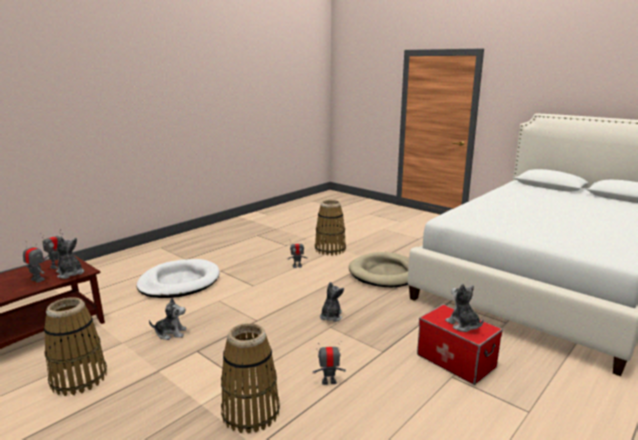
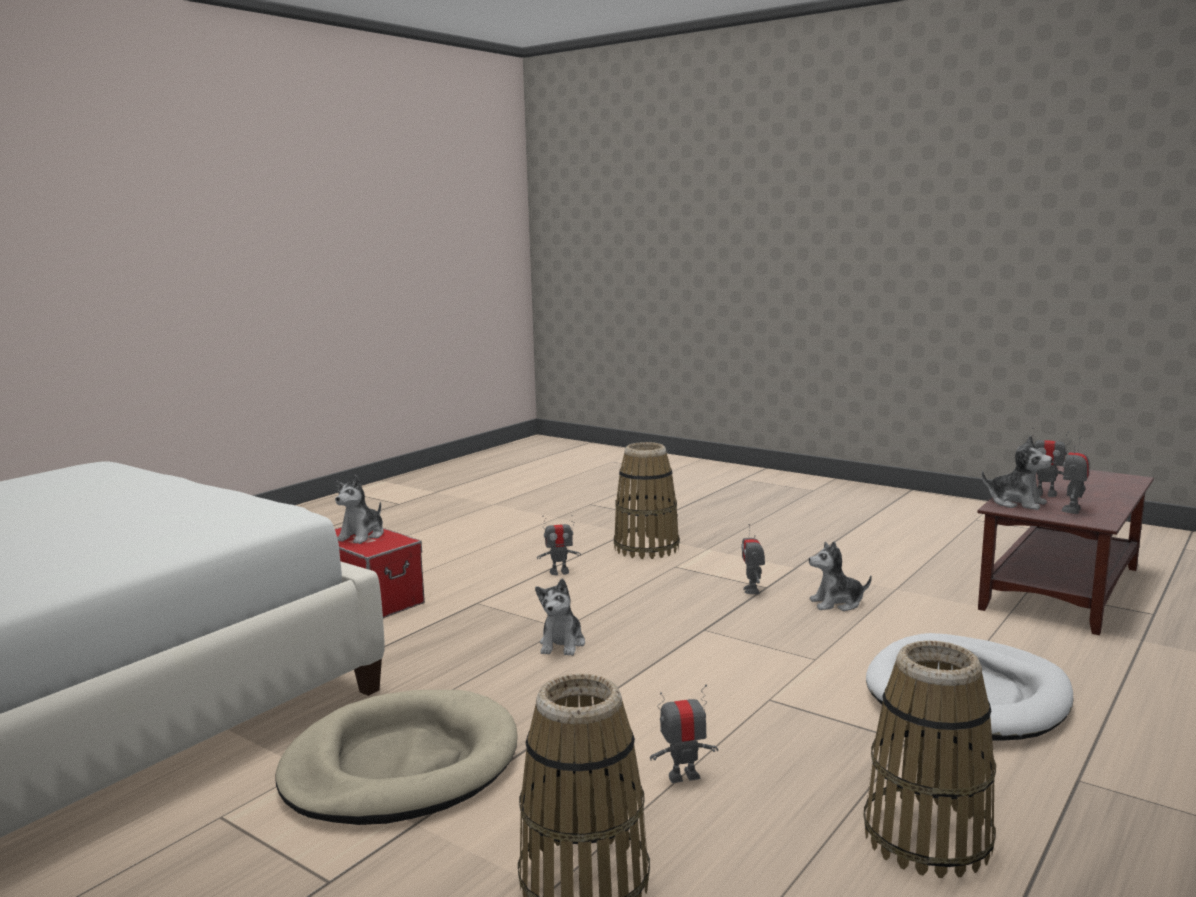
camera: 175 degrees right, 5 degrees down
basket [44,297,107,396] -> basket moved to [864,641,996,878]
plush toy [445,284,484,332] -> plush toy turned 60 degrees clockwise [335,475,384,544]
none -> toy robot [741,524,765,594]

